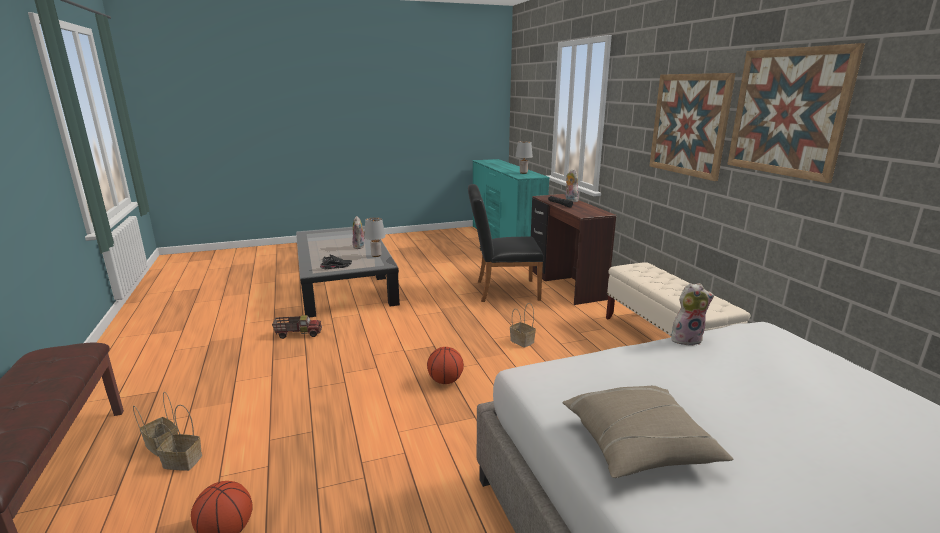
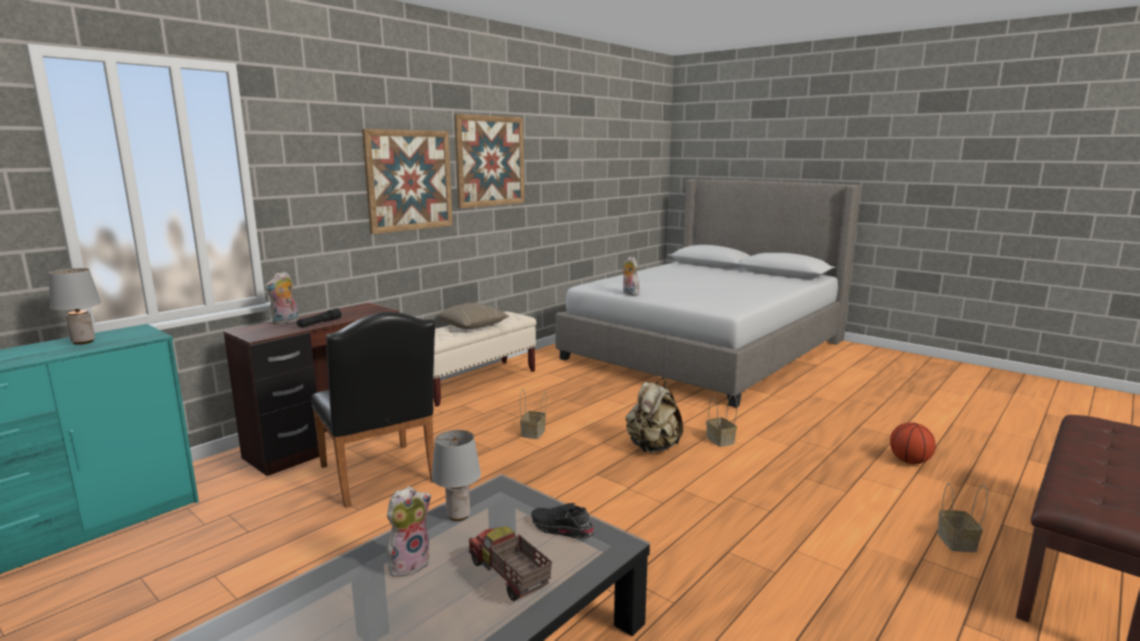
camera: 120 degrees left, 5 degrees down
basket [155,405,202,471] -> basket moved to [706,394,737,447]
toy truck [272,315,322,339] -> toy truck moved to [469,526,552,601]
basketball [427,347,464,384] -> beige backpack [626,378,683,453]
beige pillow [563,386,733,478] -> beige pillow moved to [437,303,509,329]

